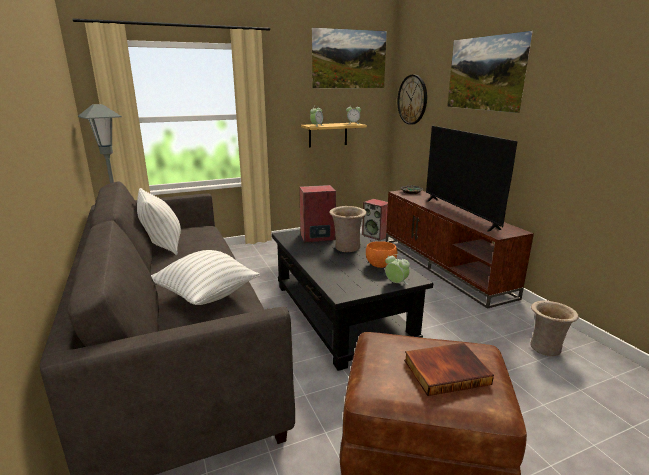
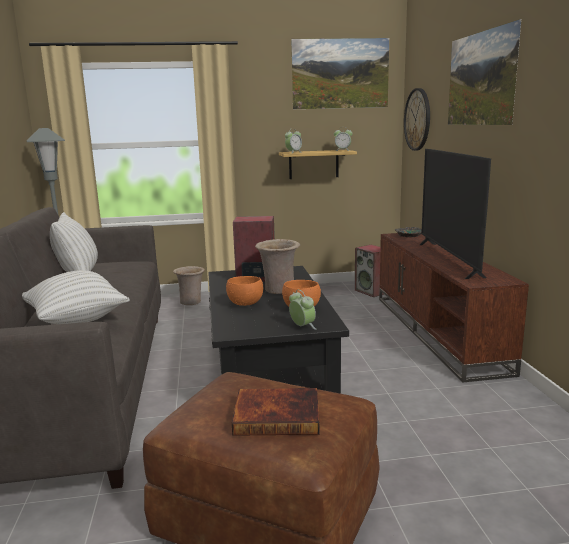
camera: 15 degrees right, 5 degrees down
beige vase [530,300,579,356] -> beige vase moved to [173,266,205,305]
none -> orange bowl [226,276,263,306]

